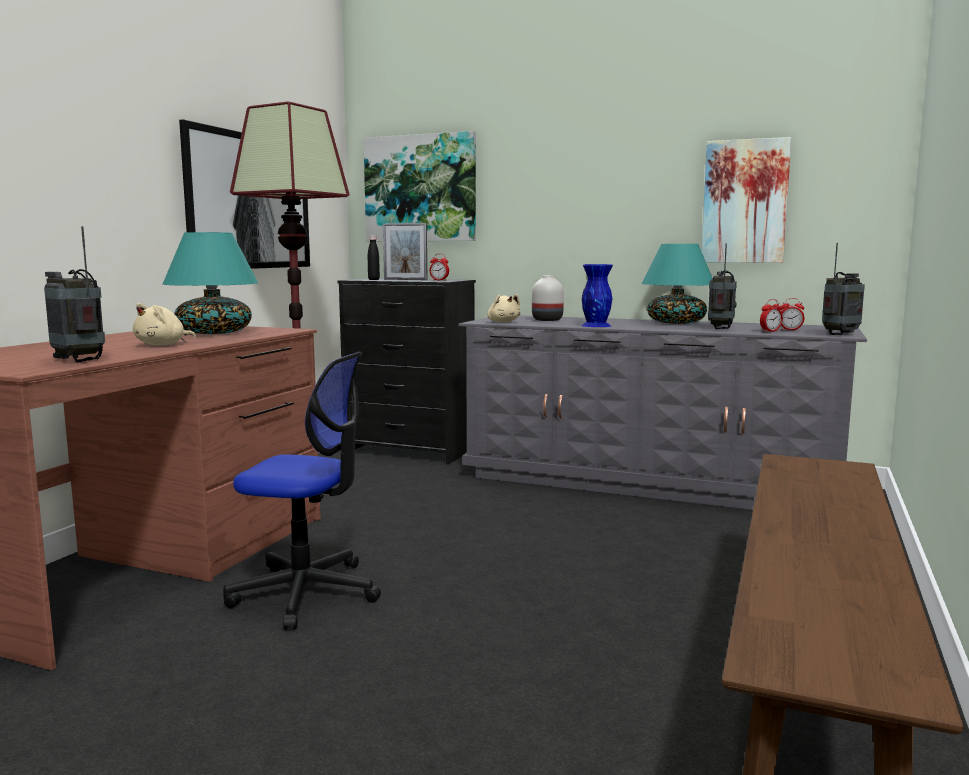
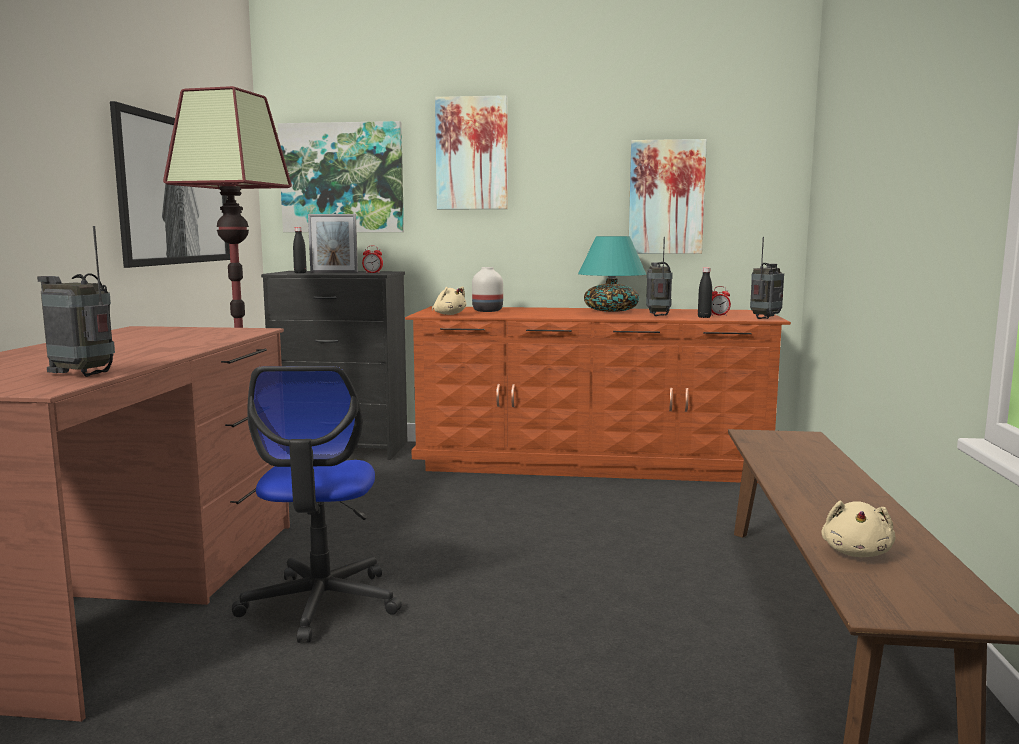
camera: 15 degrees left, 0 degrees up
beige plush toy [133,303,196,346] -> beige plush toy moved to [821,501,895,557]
turquoise table lamp [162,232,259,334] -> none
office chair [223,352,381,630] -> office chair turned 90 degrees clockwise [232,366,402,643]
grey dresser [458,315,867,510] -> brown dresser [405,306,791,483]
blue vase [581,264,613,327] -> none
alarm clock [760,299,783,332] -> black bottle [698,267,712,318]
none -> picture [435,95,508,209]

